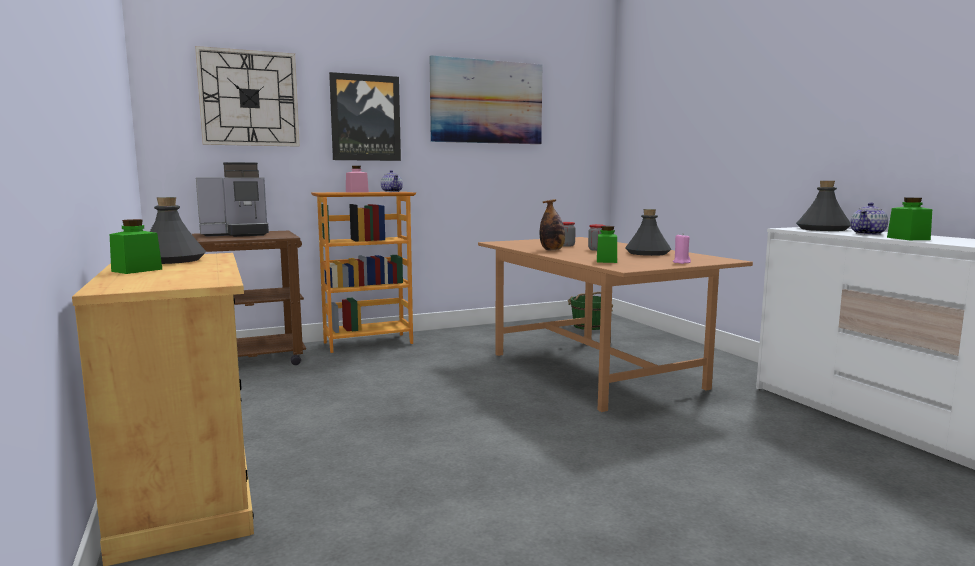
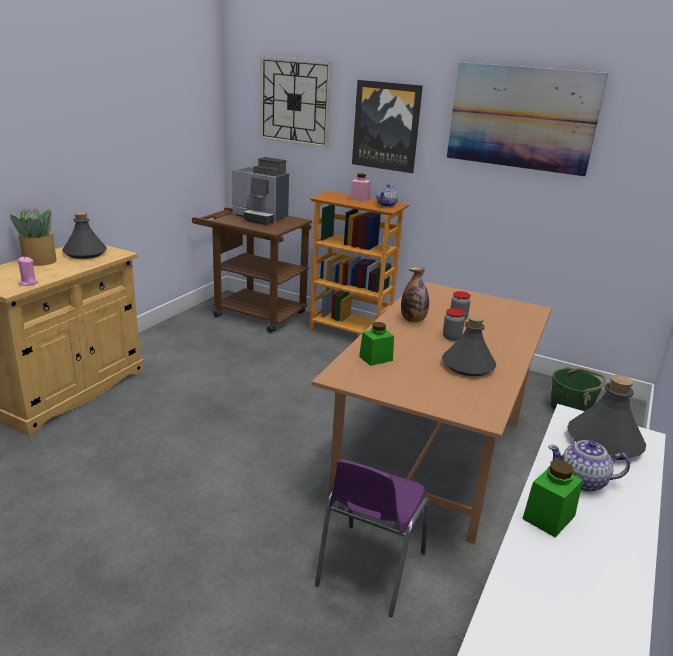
camera: 50 degrees right, 15 degrees up
green jar [110,219,163,274] -> potted plant [10,208,56,266]
pink candle [673,235,691,264] -> pink candle moved to [18,257,38,286]
none -> purple chair [315,459,429,617]

